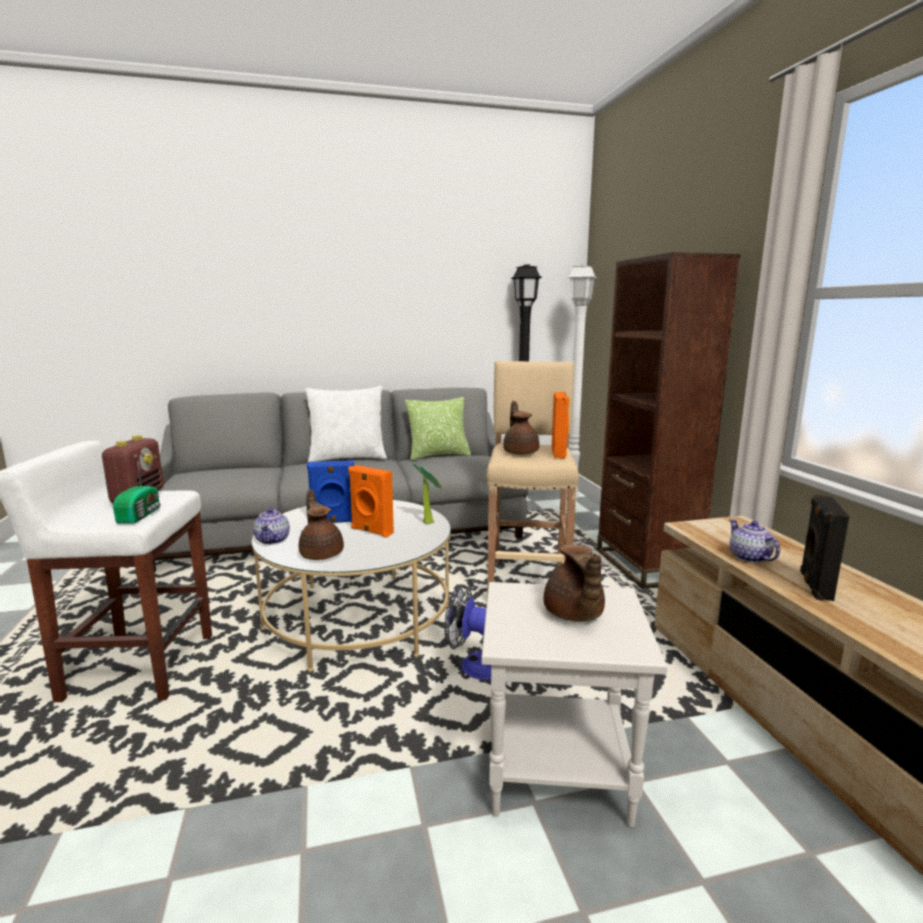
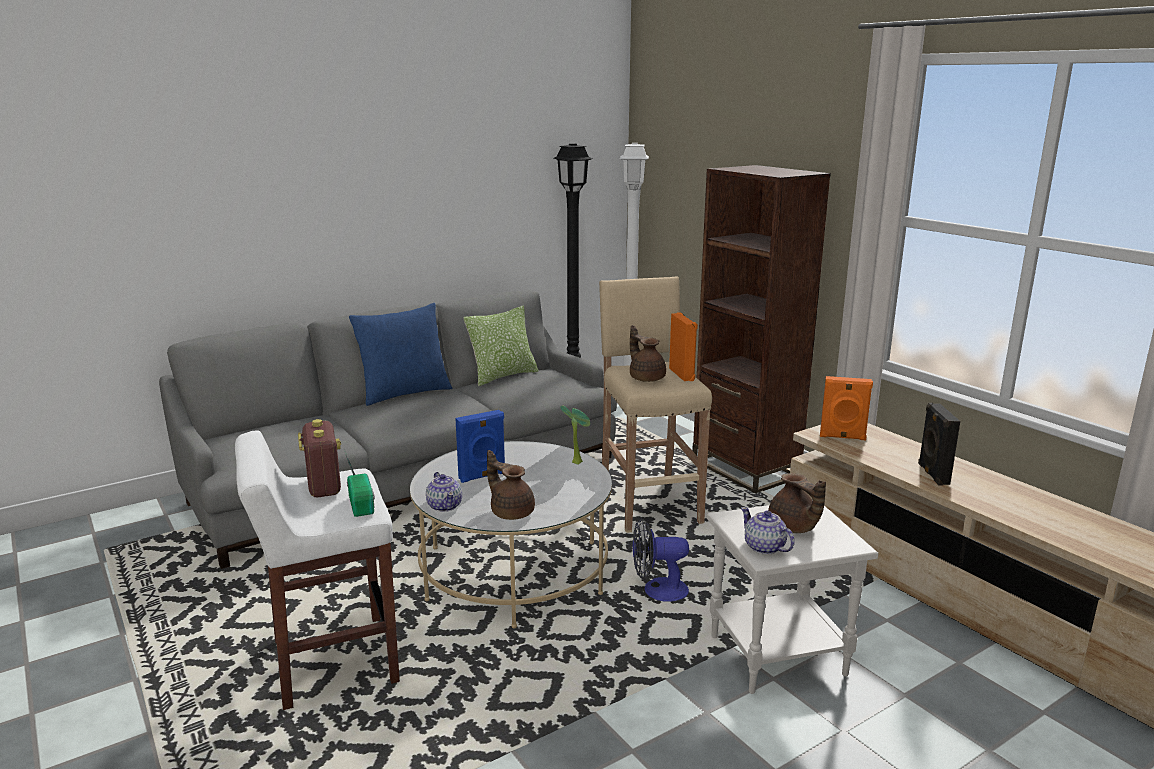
camera: 20 degrees left, 5 degrees up
white pillow [305,386,387,462] -> blue pillow [349,303,452,406]
orange speaker [348,465,394,537] -> orange speaker moved to [820,376,873,440]
teapot [729,519,780,563] -> teapot moved to [741,507,795,555]

